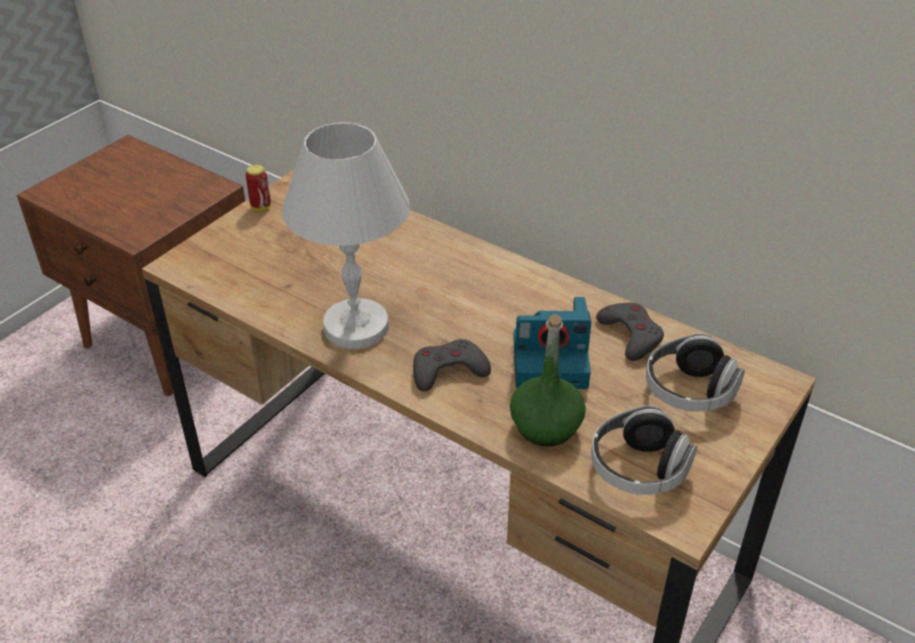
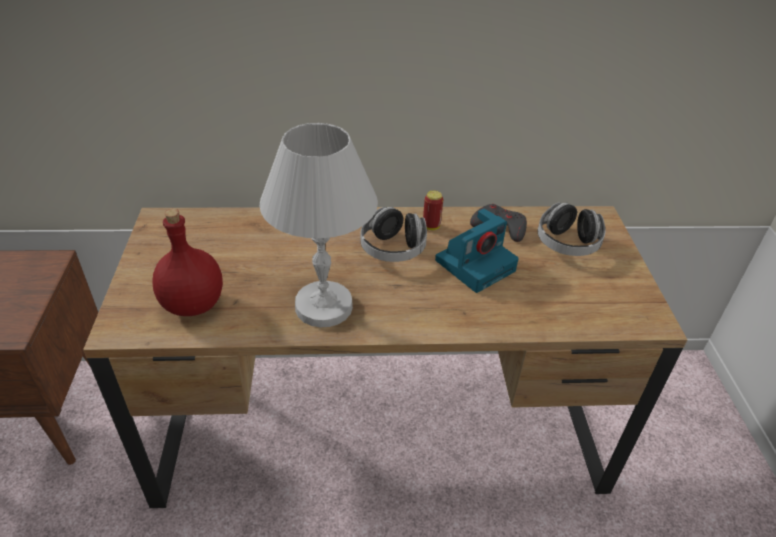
camera: 40 degrees left, 0 degrees up
can [246,165,271,211] -> can moved to [423,190,443,230]
grey game controller [413,339,491,391] -> none
green bottle [510,314,586,446] -> none
headphones [591,405,697,495] -> headphones moved to [361,207,427,262]
none -> red bottle [153,209,223,316]

